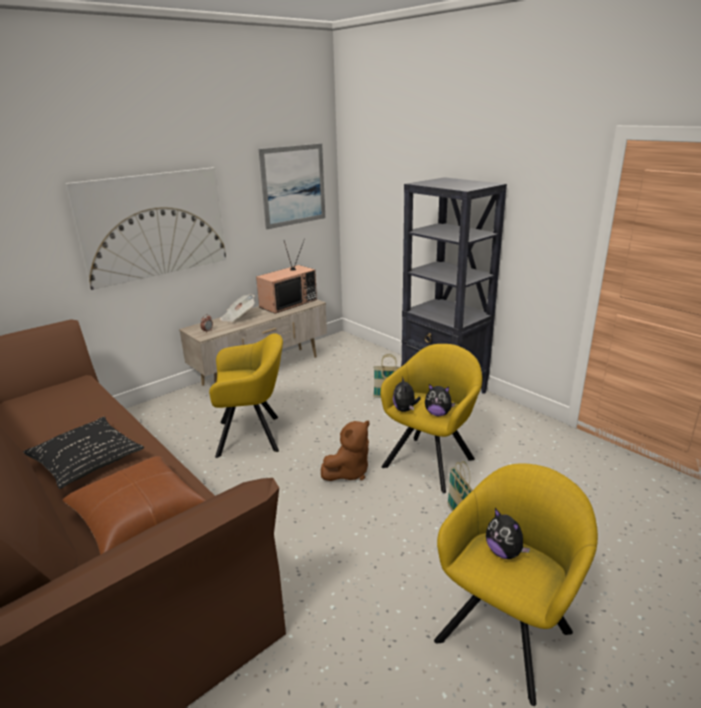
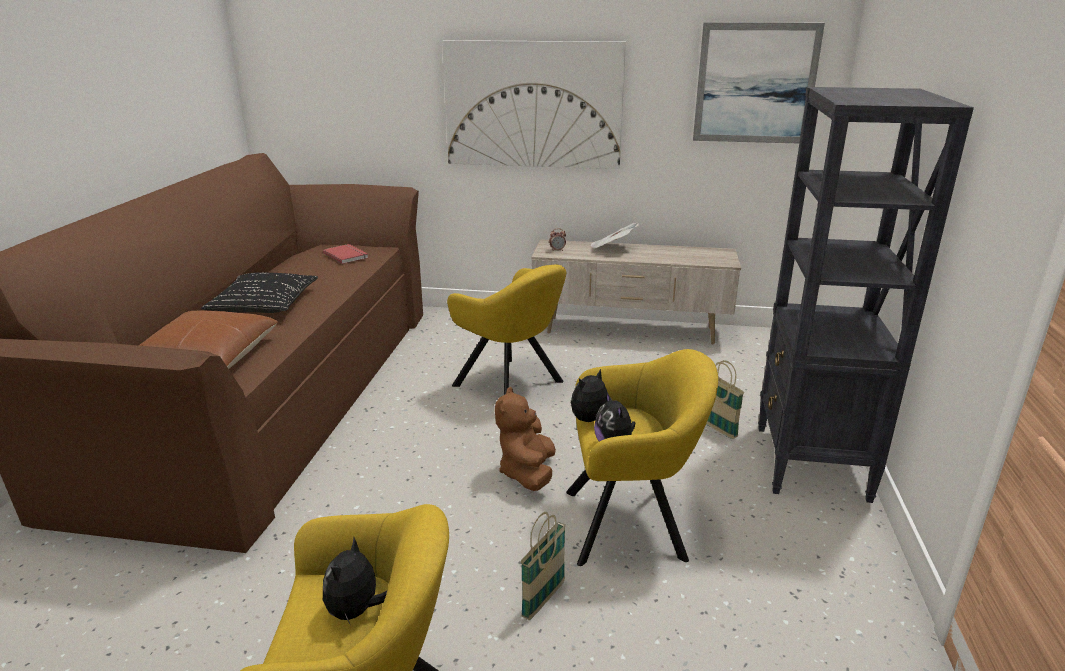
camera: 50 degrees right, 0 degrees up
television [256,241,317,314] -> none
brown plush toy [321,421,369,481] -> brown plush toy turned 90 degrees clockwise [495,387,556,491]
none -> red book [323,244,369,264]

